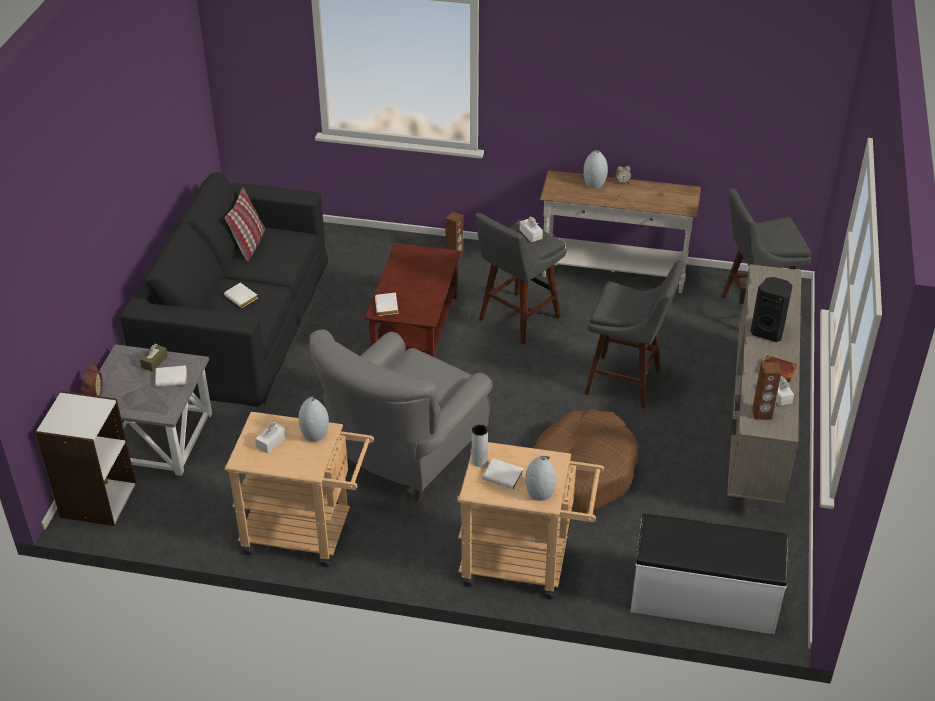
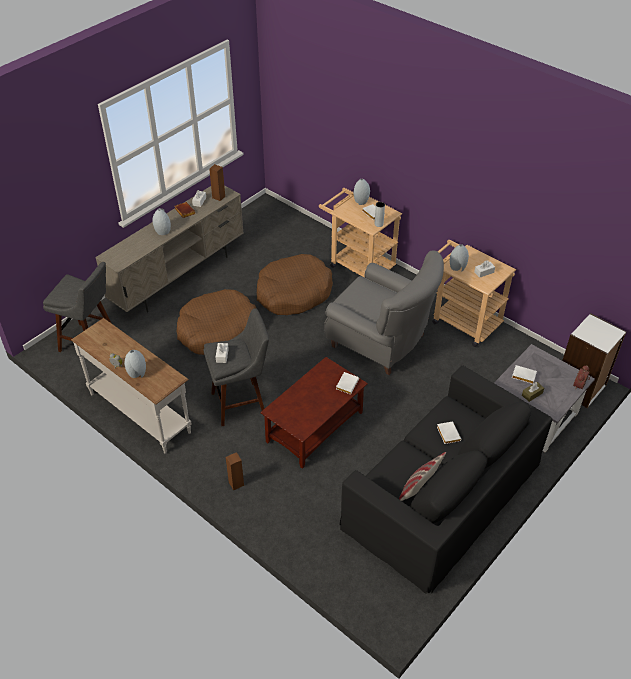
camera: 150 degrees left, 5 degrees up
grey armchair [309,329,493,502] -> grey armchair turned 60 degrees clockwise [324,251,444,375]
grey stool [585,260,684,409] -> brown dog bed [177,289,257,355]
white bench [630,513,788,634] -> none
black speaker [750,277,793,342] -> grey vase [153,208,171,235]

